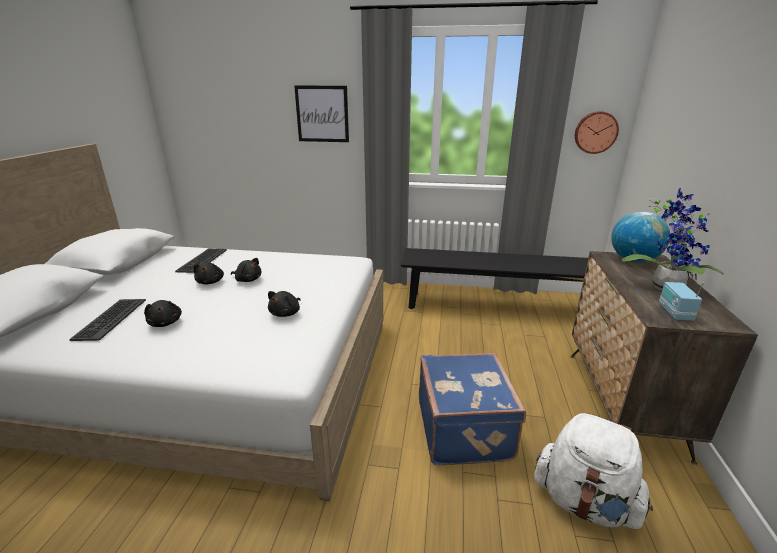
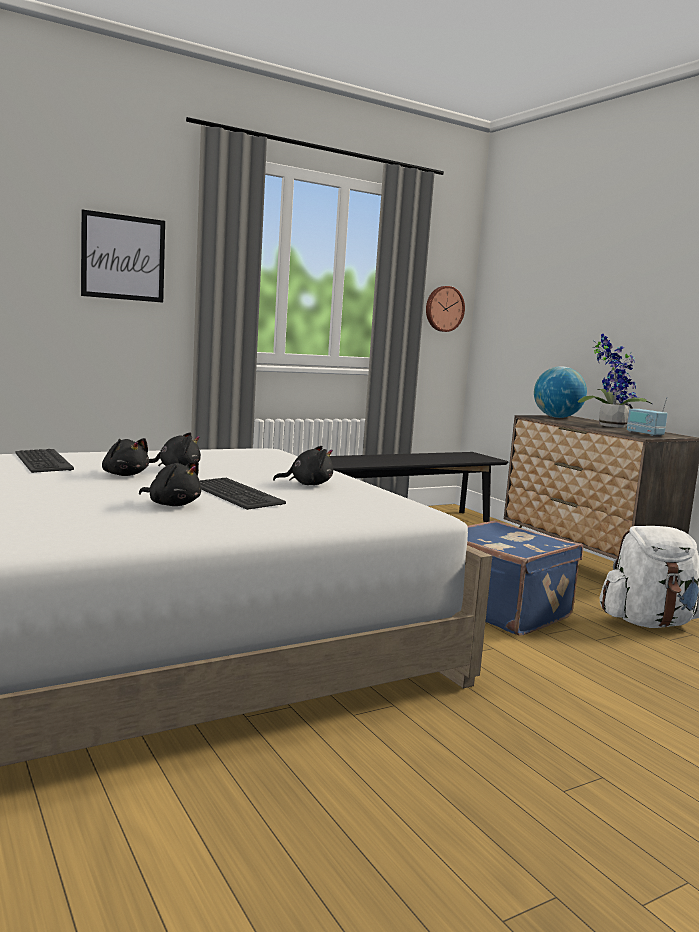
camera: 40 degrees left, 15 degrees down
keyboard [69,299,146,341] -> keyboard moved to [200,478,286,510]
black plush toy [268,291,301,317] -> black plush toy turned 90 degrees counterclockwise [273,446,333,485]

